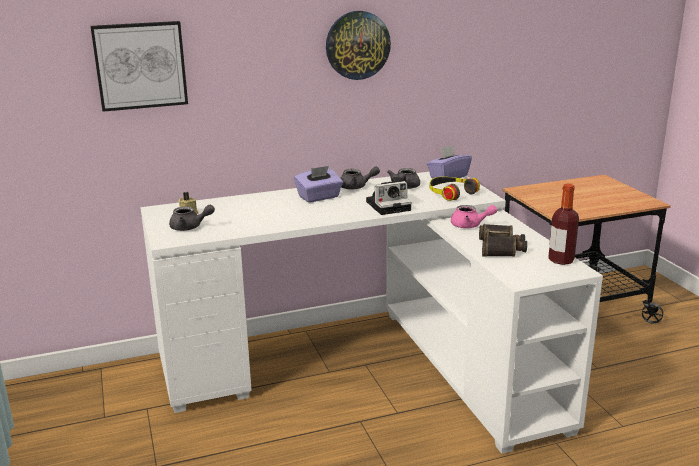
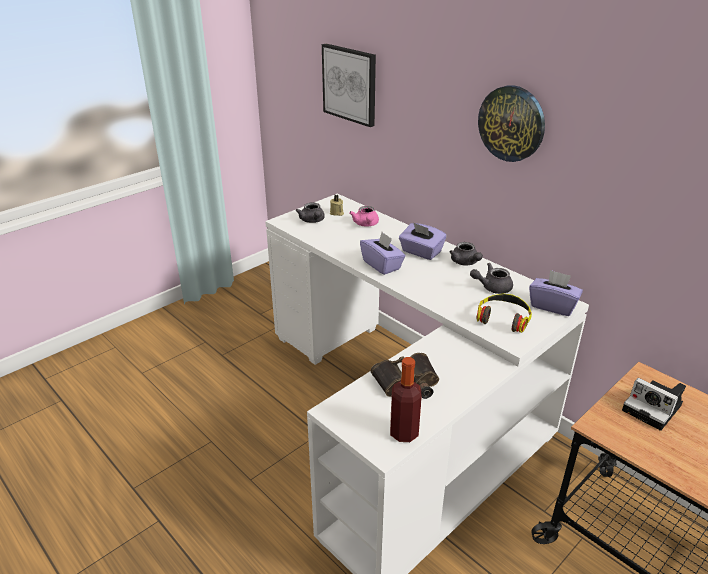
camera: 65 degrees right, 10 degrees up
camera [366,177,411,215] -> camera moved to [622,378,686,431]
pink teapot [451,205,497,228] -> pink teapot moved to [349,206,379,227]
none -> purple tissue box [360,232,405,275]

